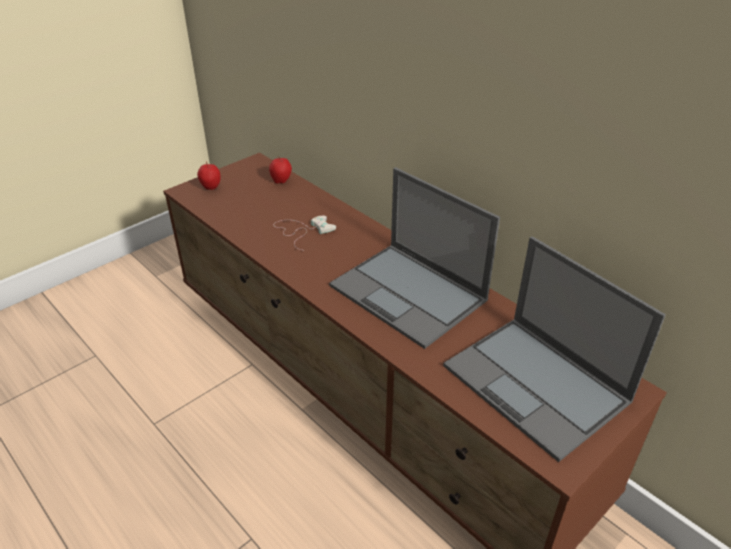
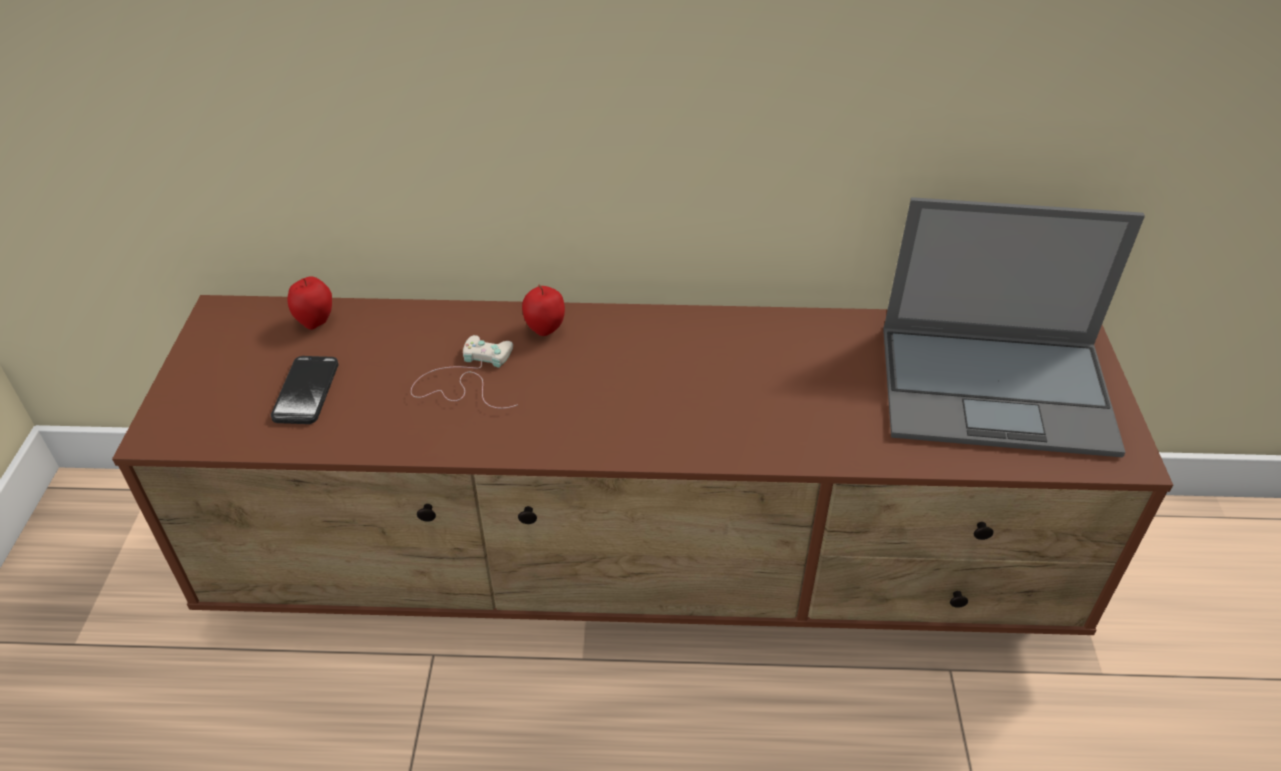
camera: 45 degrees left, 5 degrees up
apple [197,161,221,190] -> apple moved to [522,285,565,336]
laptop [329,167,500,349] -> none
none -> phone [271,356,338,424]

